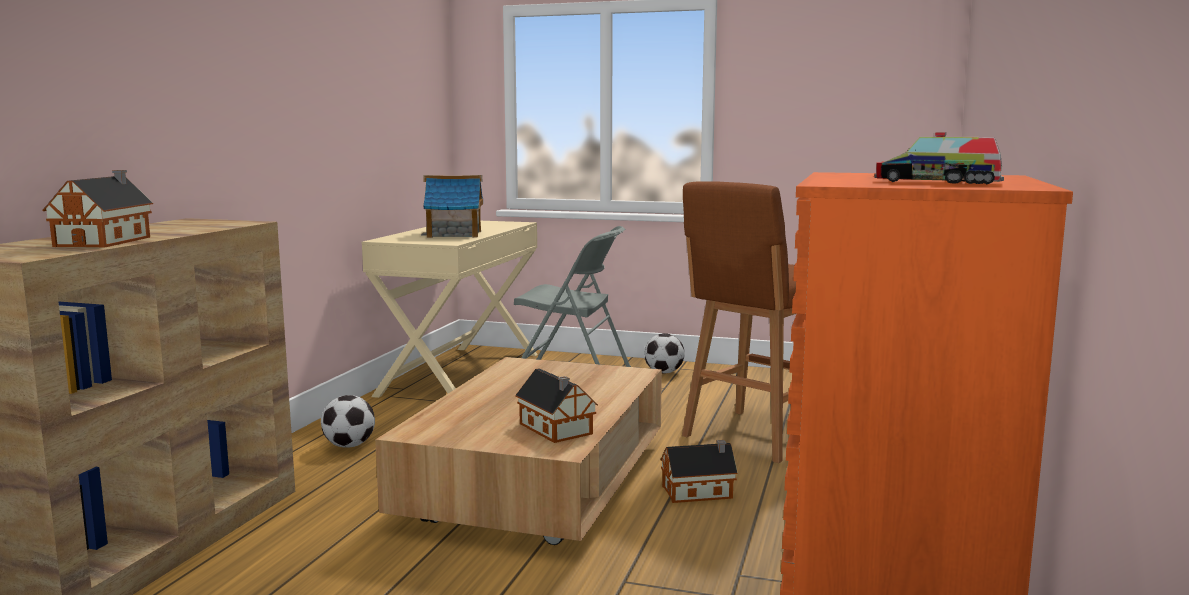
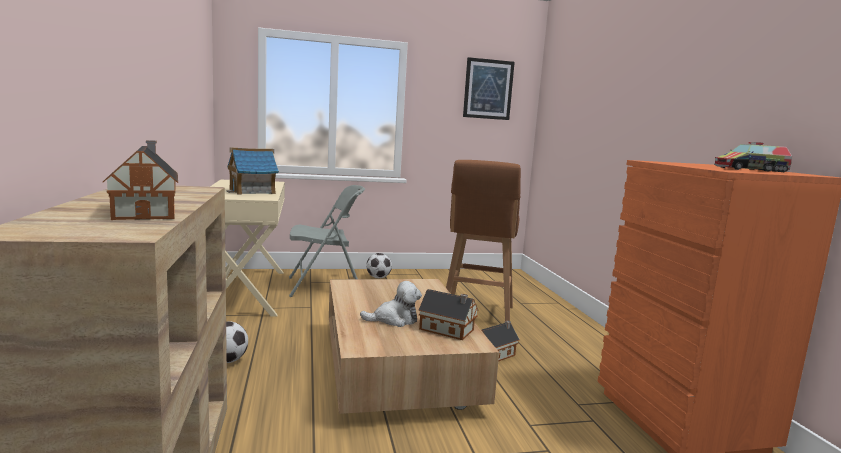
camera: 30 degrees left, 0 degrees up
none -> plush toy [360,281,422,327]
none -> picture [463,57,515,120]

